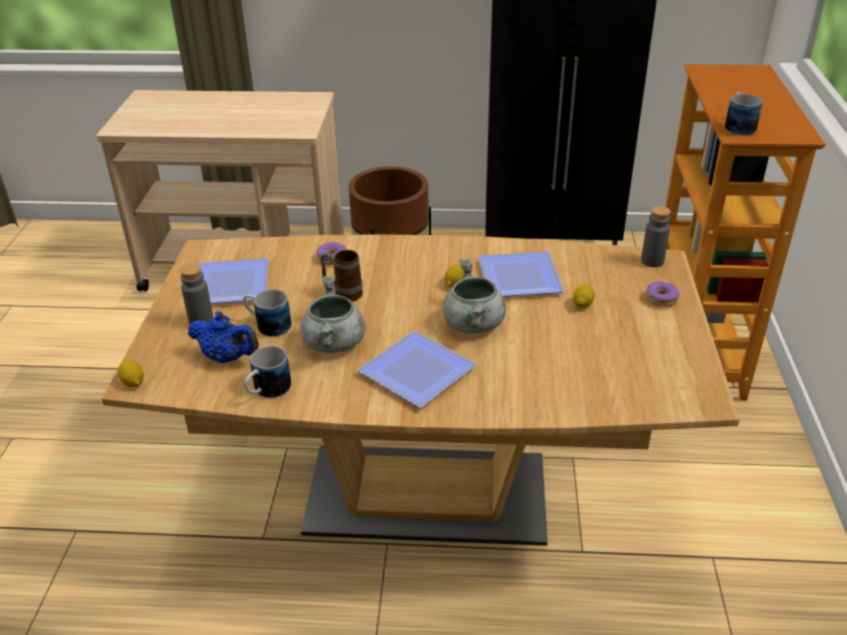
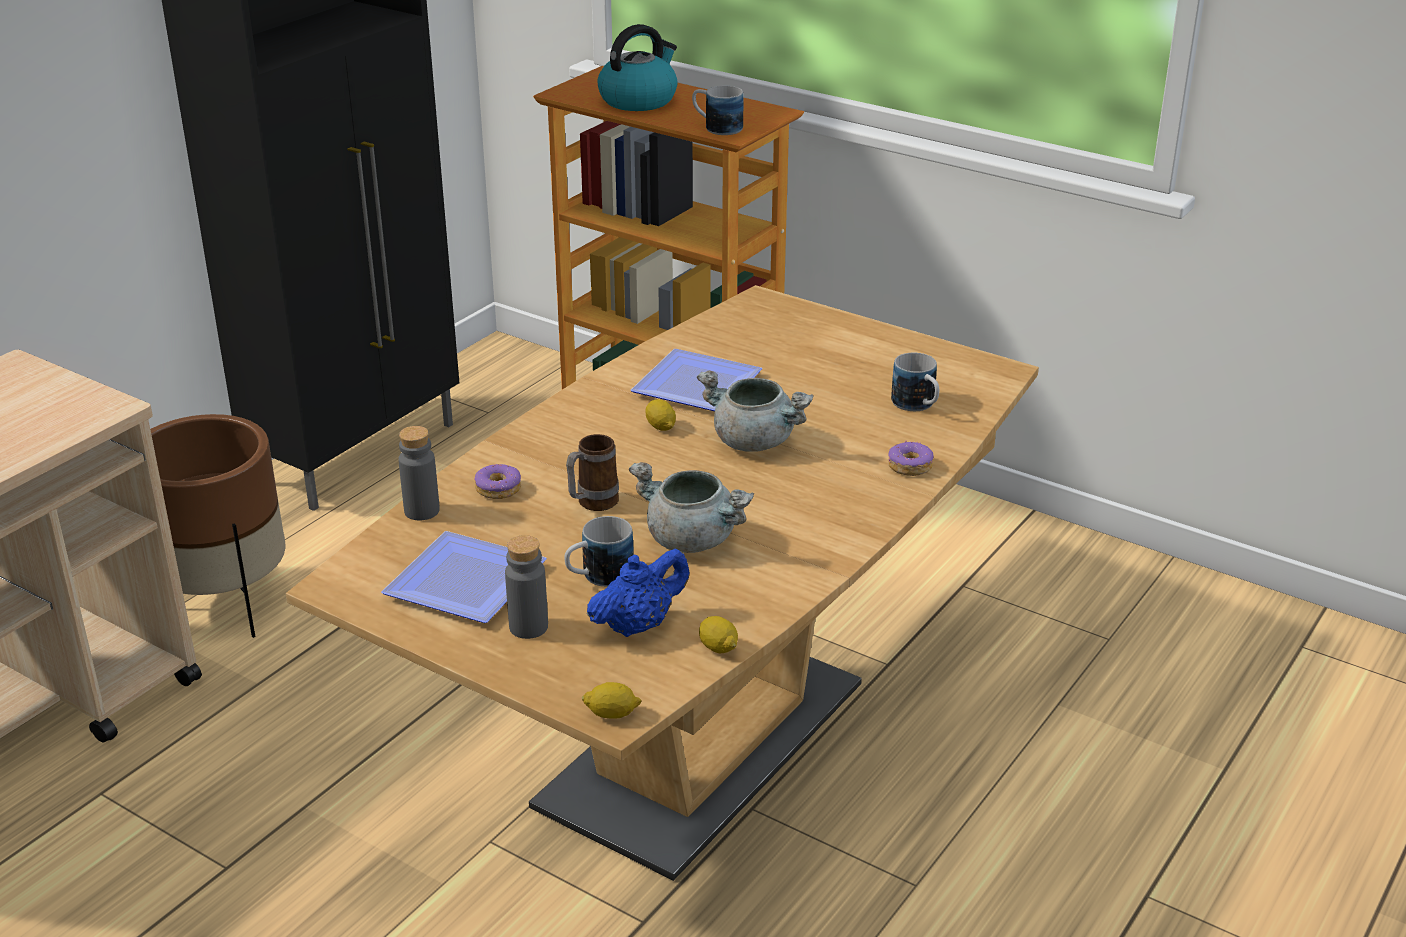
camera: 60 degrees left, 5 degrees down
mug [244,346,291,398] -> mug moved to [891,353,939,411]
plate [357,331,477,408] -> none
lemon [573,285,595,308] -> lemon moved to [699,616,738,653]
grey bottle [641,206,671,267] -> grey bottle moved to [398,426,440,520]
donut [646,281,679,307] -> donut moved to [888,440,934,476]
none -> kettle [597,24,678,111]

